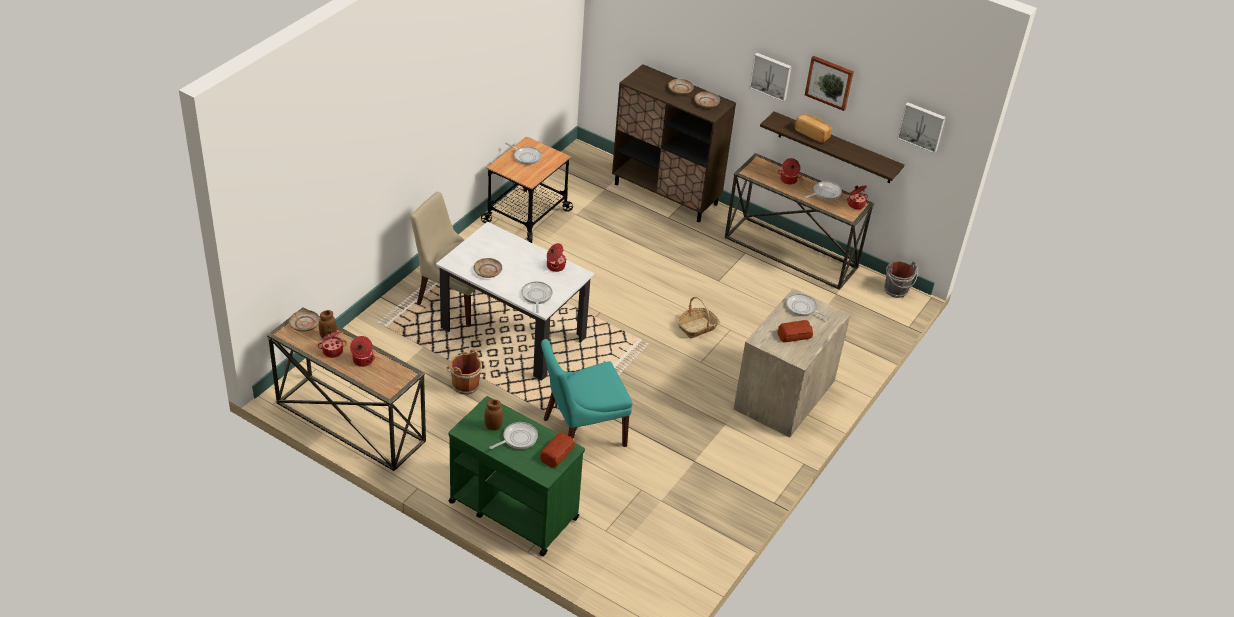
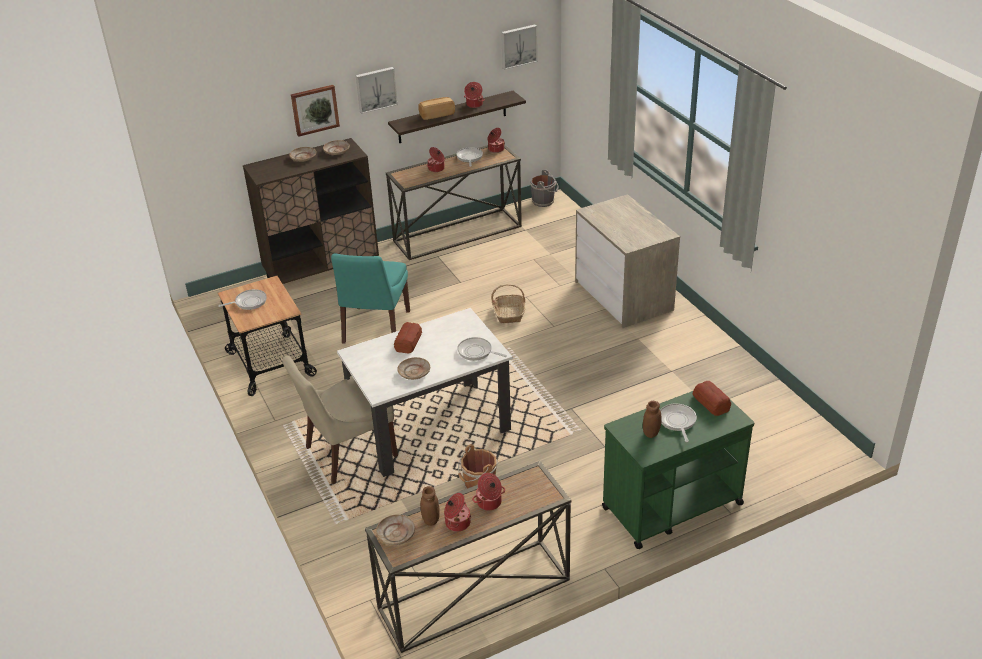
camera: 55 degrees left, 5 degrees down
turquoise chair [541,339,632,447] -> turquoise chair moved to [331,253,410,343]
cooking pot [547,243,566,272] -> cooking pot moved to [464,82,485,108]
bread [777,320,813,342] -> bread moved to [394,322,422,354]
frying pan [786,294,830,319] -> none
picture [805,56,854,111] -> picture moved to [291,85,340,137]

